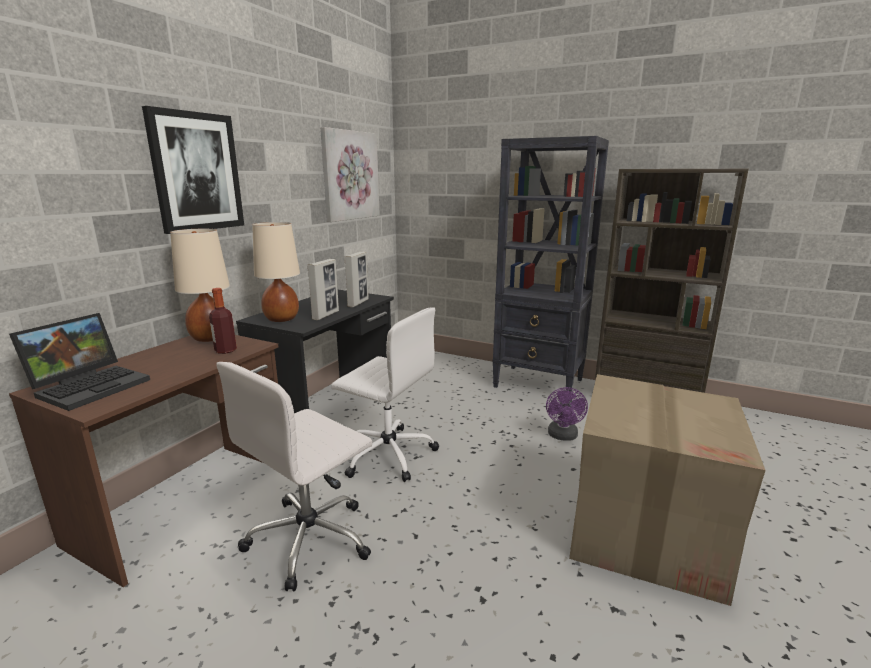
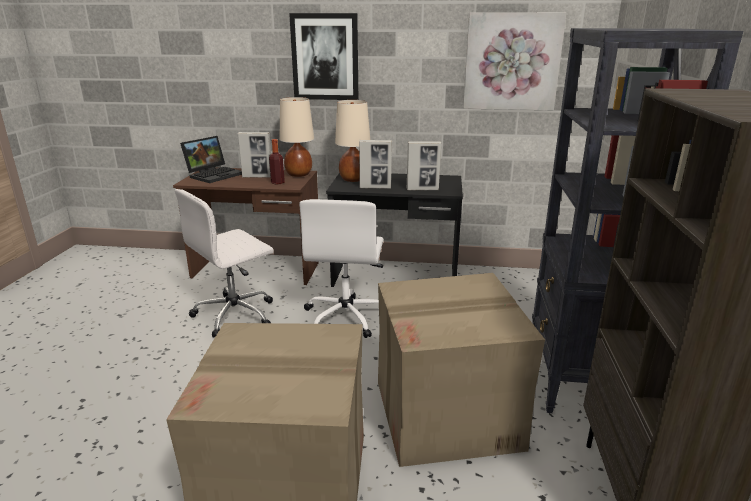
camera: 70 degrees right, 5 degrees up
laptop [9,313,150,411] -> laptop turned 60 degrees counterclockwise [180,136,242,183]
white office chair [216,362,372,592] -> white office chair turned 60 degrees counterclockwise [175,189,274,337]
purple fan [546,387,588,441] -> cardboard box [378,273,545,467]
none -> picture frame [238,132,271,178]

